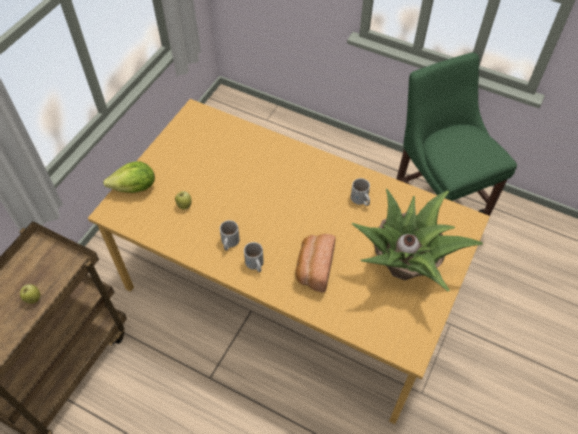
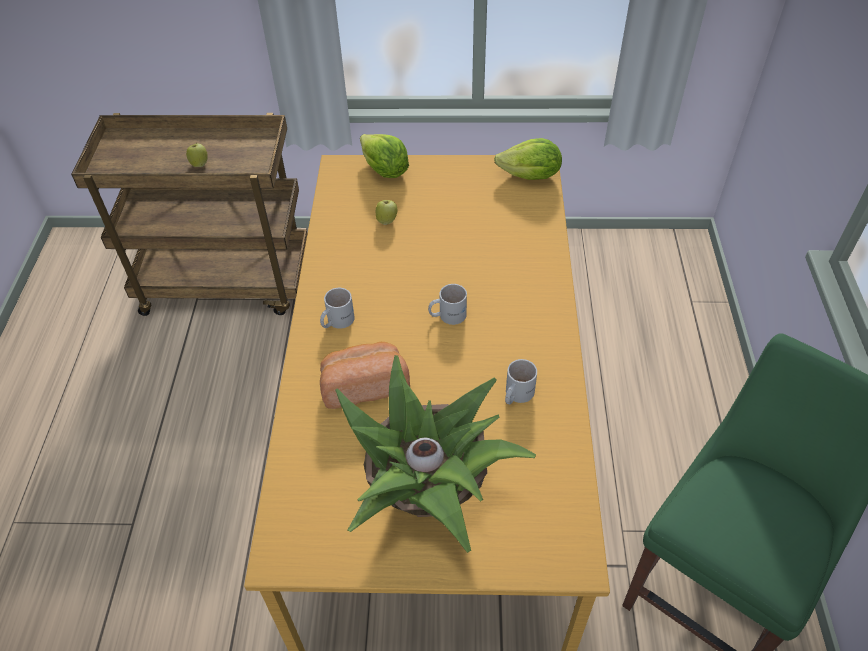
camera: 65 degrees right, 5 degrees down
white mug [220,220,240,250] -> white mug moved to [428,284,467,325]
none -> lettuce [494,138,562,180]

